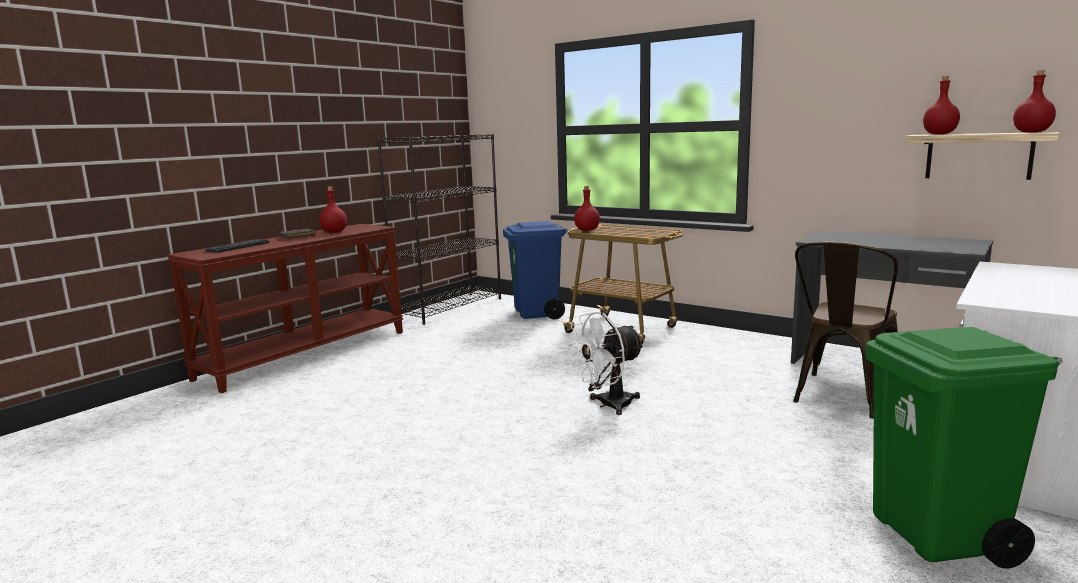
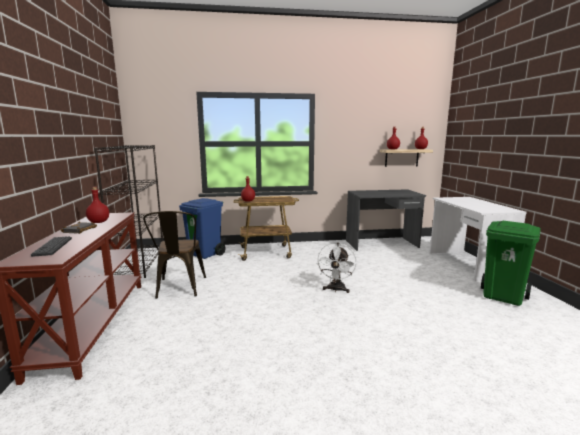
camera: 45 degrees left, 0 degrees up
brown chair [793,242,898,419] -> brown chair moved to [143,211,206,299]

